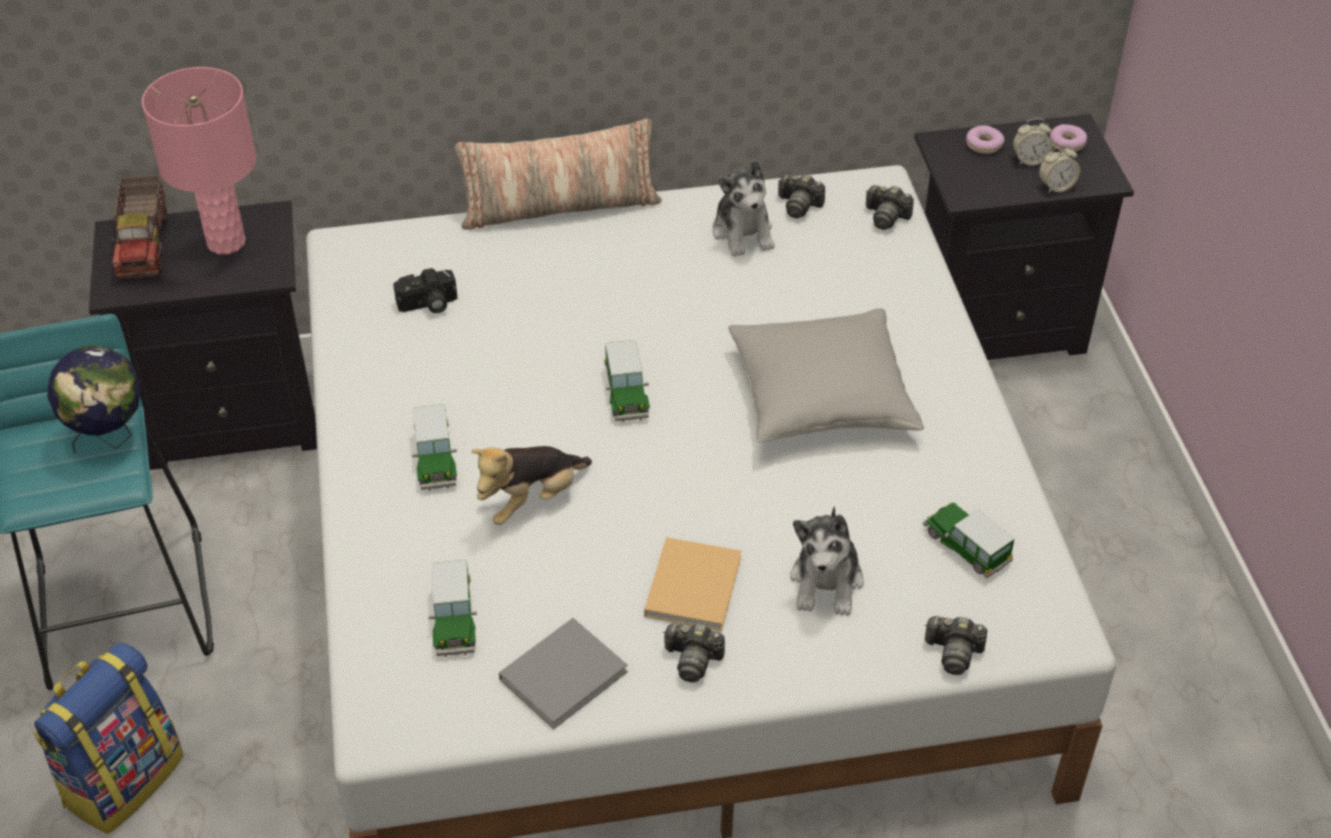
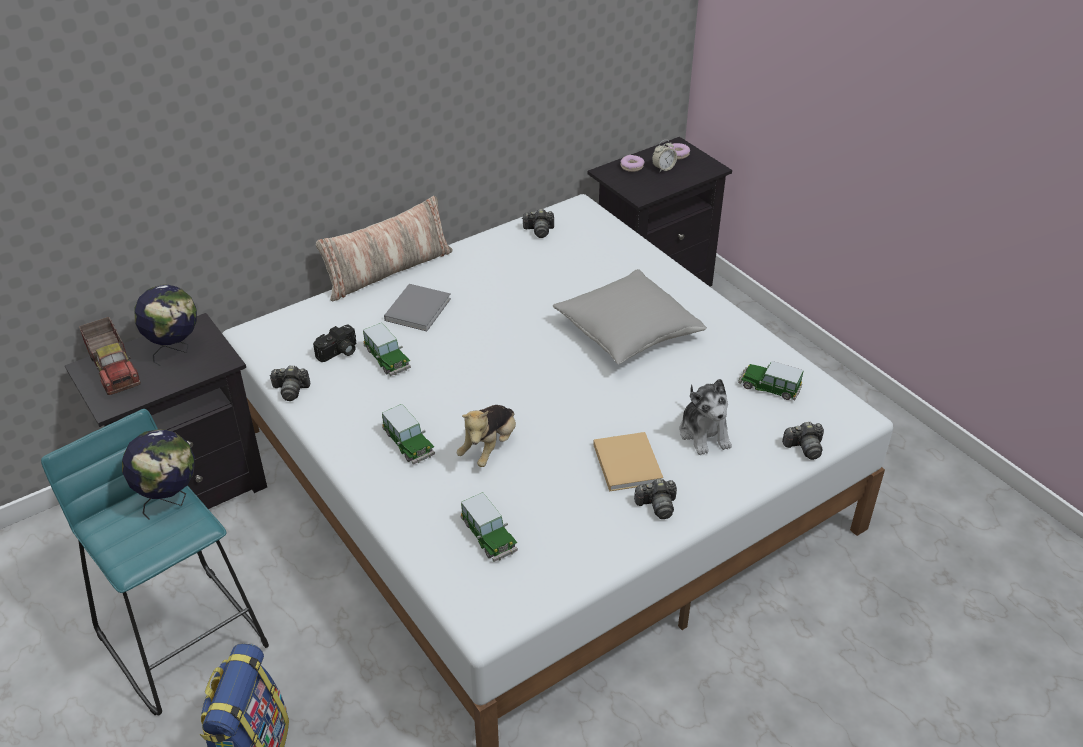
camera: 25 degrees left, 5 degrees down
pink table lamp [142,67,256,254] -> globe [134,284,197,366]
grey book [499,618,628,729] -> grey book moved to [384,284,451,331]
toy car [604,340,650,422] -> toy car moved to [363,323,411,376]
plush toy [712,160,774,257] -> none
camera [866,185,914,230] -> camera moved to [269,365,310,401]
alarm clock [1039,144,1080,194] -> none

